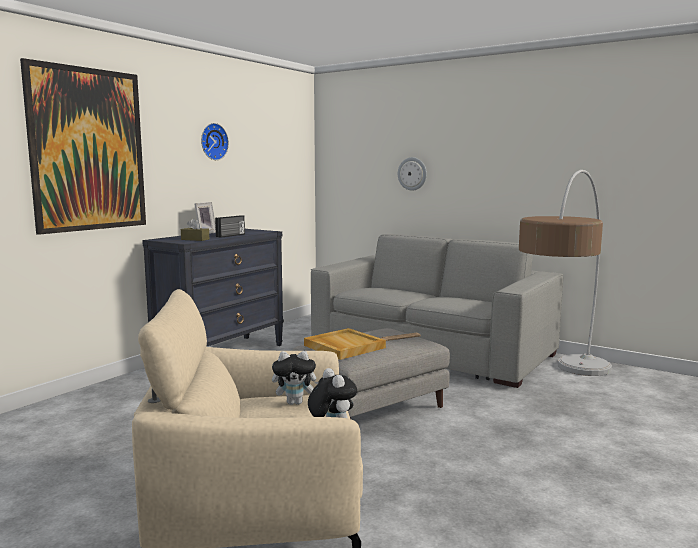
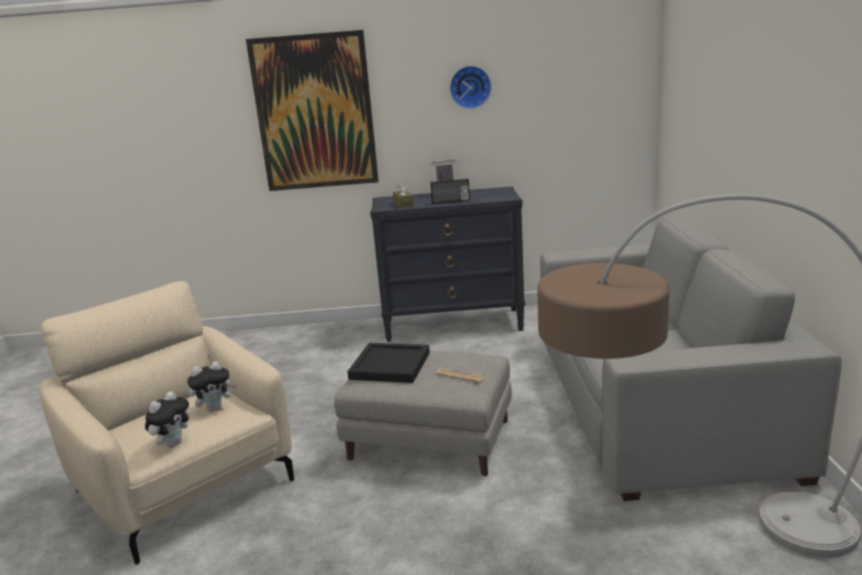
camera: 55 degrees right, 10 degrees up
plush toy [272,351,318,405] -> plush toy turned 75 degrees counterclockwise [187,361,237,412]
beige tray [304,328,386,360] -> black tray [347,343,430,383]
wall clock [398,157,427,191] -> none

